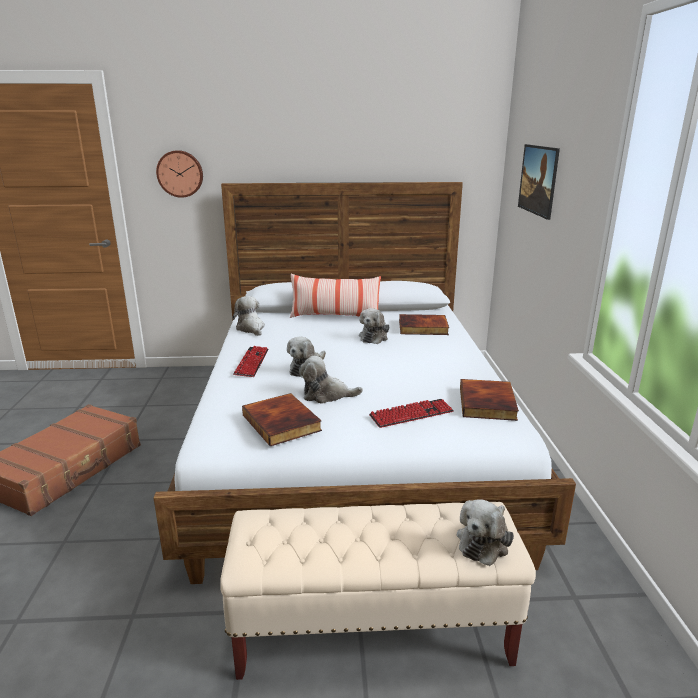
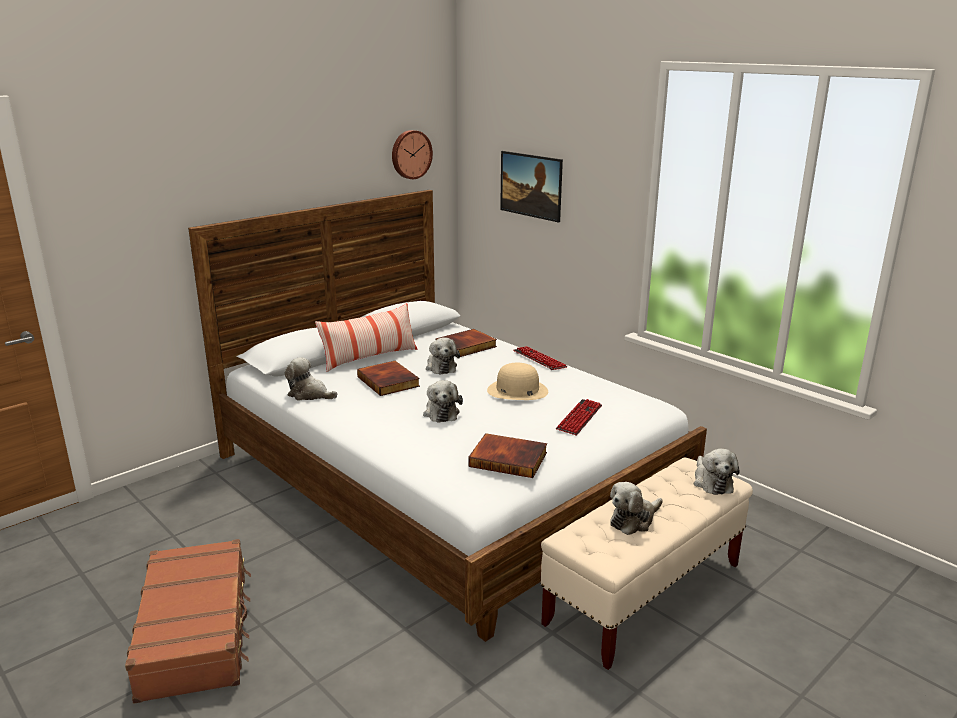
camera: 40 degrees left, 0 degrees up
wall clock [156,150,203,198] -> wall clock moved to [392,130,433,179]
keyboard [233,346,269,377] -> keyboard moved to [513,346,568,370]
plush toy [299,356,363,404] -> plush toy moved to [610,482,663,535]
book [460,379,519,421] -> book moved to [357,361,420,396]
none -> beige hat [487,363,548,400]

